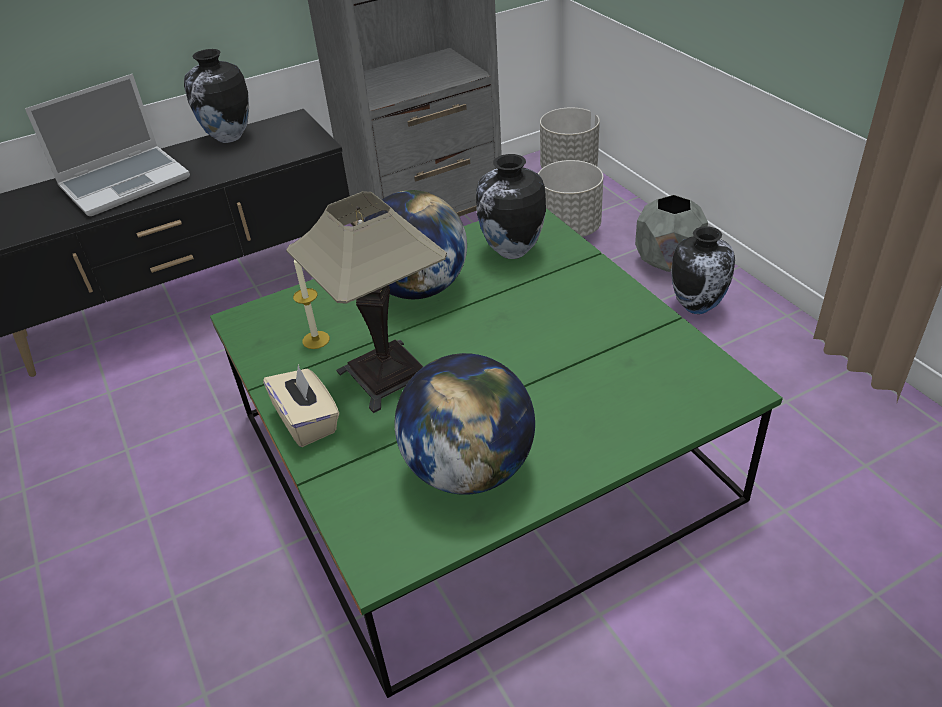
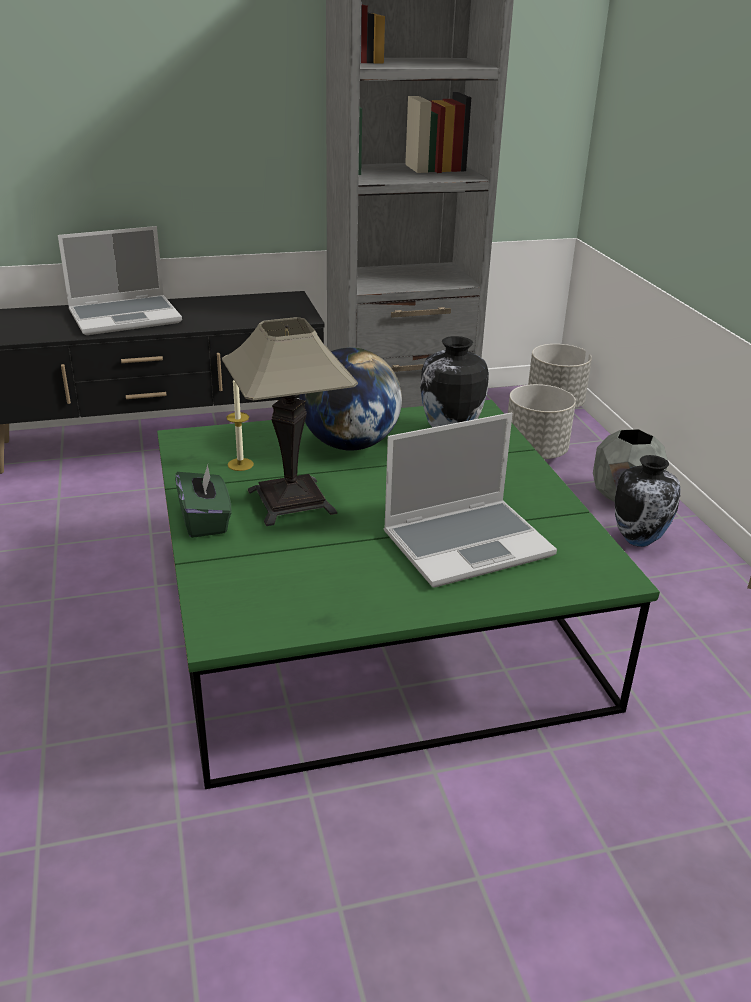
camera: 10 degrees right, 10 degrees down
vase [184,49,249,143] -> none
beige tissue box [263,364,339,447] -> green tissue box [175,465,232,538]
globe [395,353,535,495] -> none
none -> laptop [384,413,557,588]

